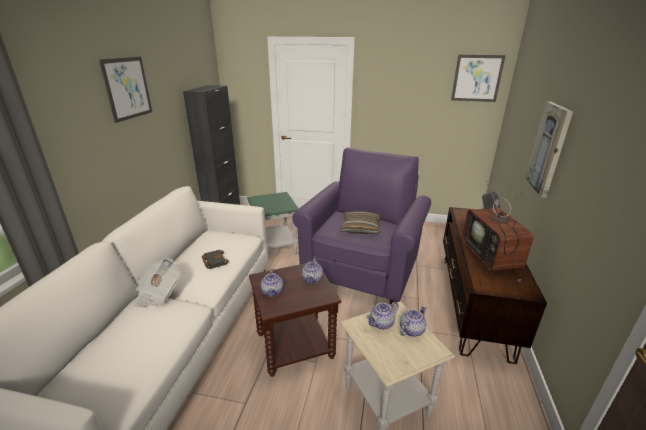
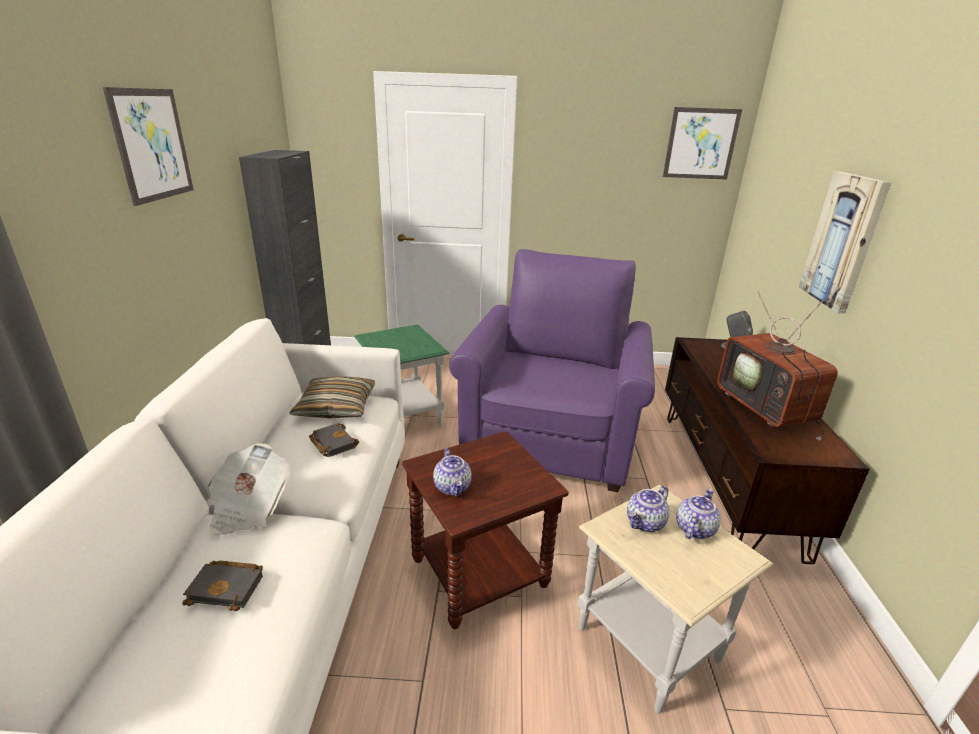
camera: 10 degrees left, 0 degrees up
teapot [302,258,323,284] -> none
pillow [339,211,381,234] -> pillow moved to [289,376,375,418]
none -> black book [182,560,263,611]

